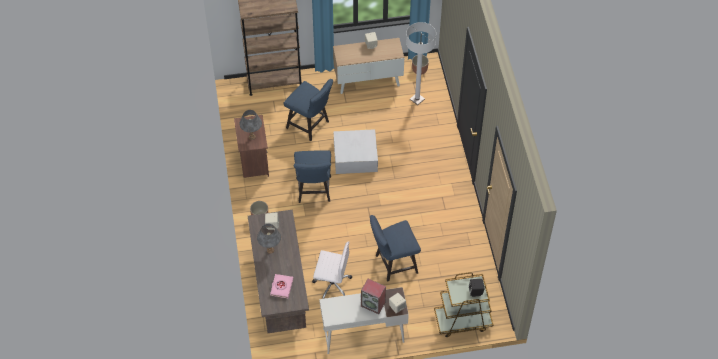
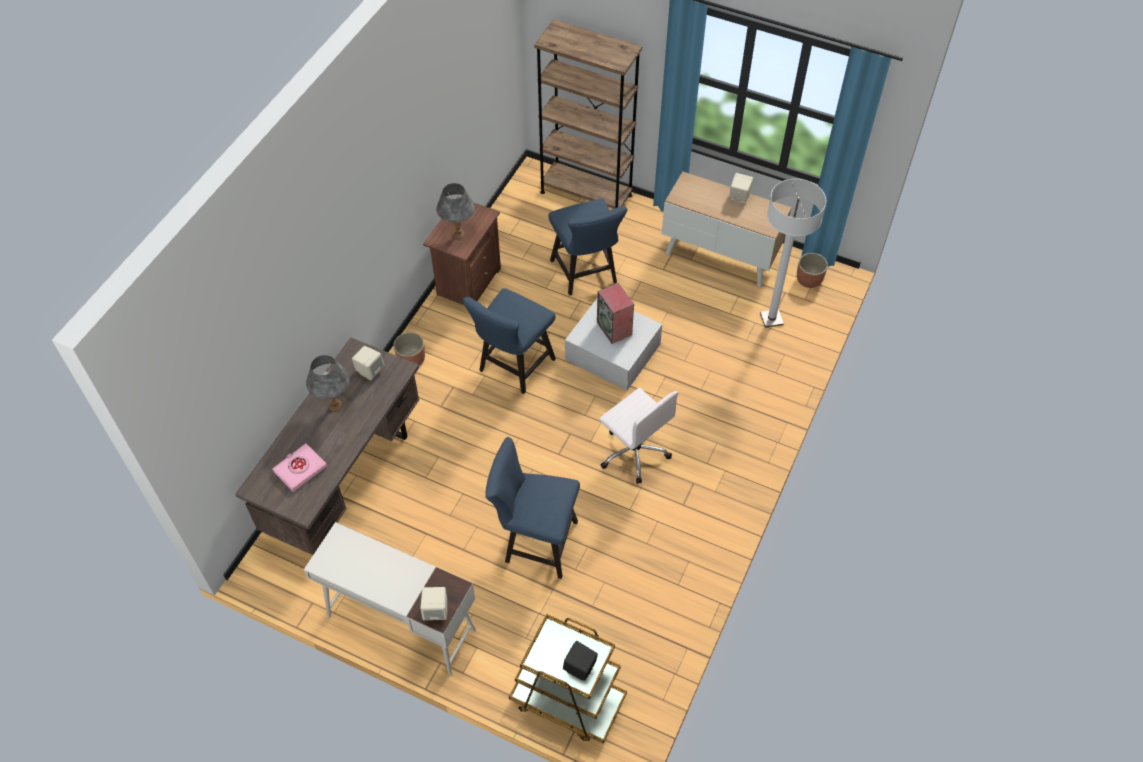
camera: 35 degrees right, 0 degrees up
white office chair [312,242,352,299] -> white office chair moved to [599,388,679,484]
speaker [361,279,386,314] -> speaker moved to [597,283,634,344]

